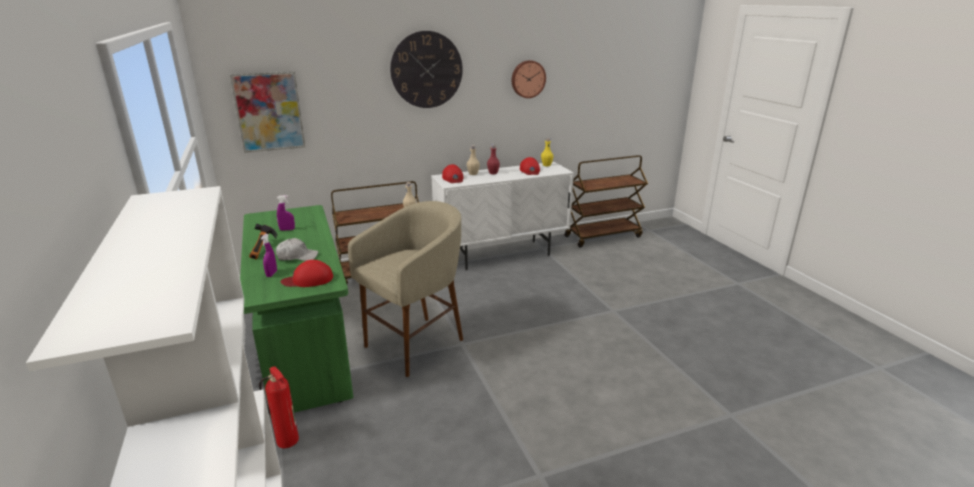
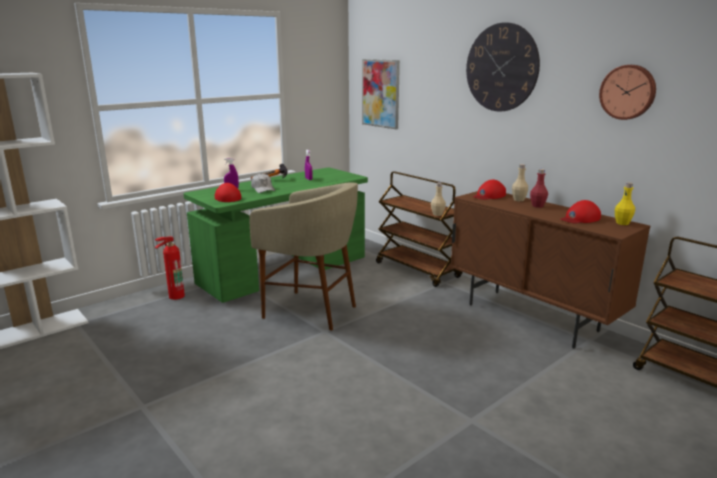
camera: 70 degrees right, 5 degrees down
white cabinet [431,162,574,270] -> brown cabinet [450,191,650,349]

